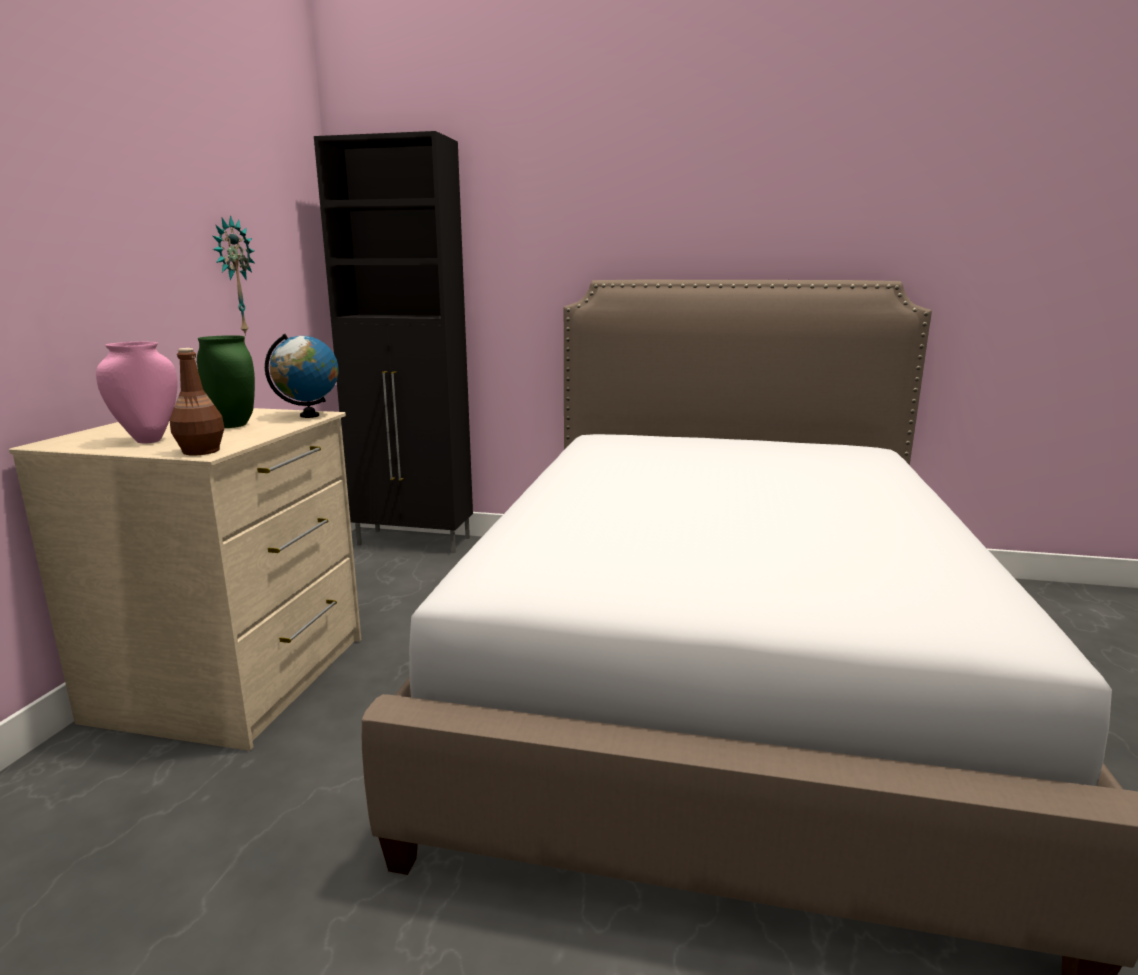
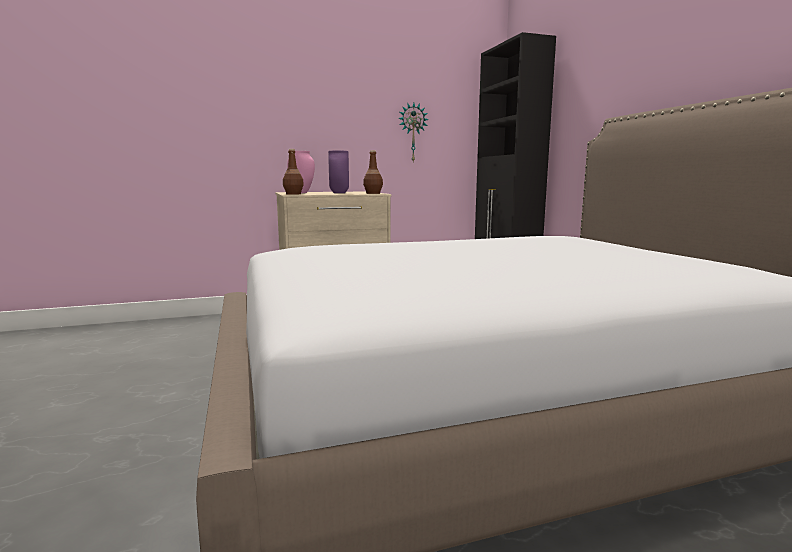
camera: 60 degrees right, 5 degrees down
green vase [197,335,255,428] -> purple vase [328,151,349,193]
globe [265,334,338,418] -> brown bottle [363,150,383,194]

